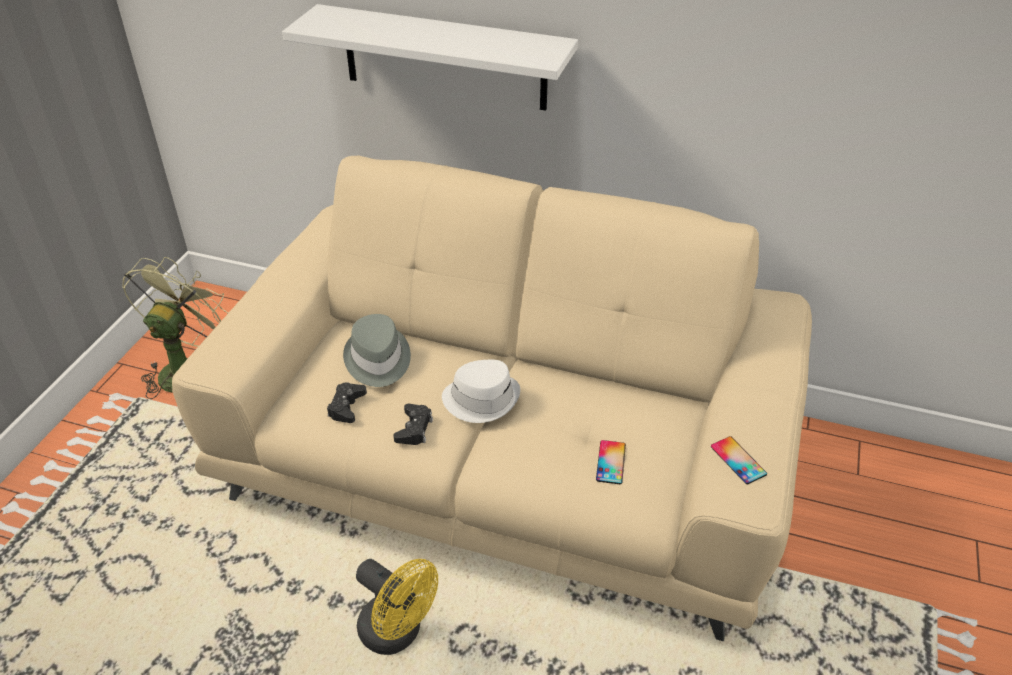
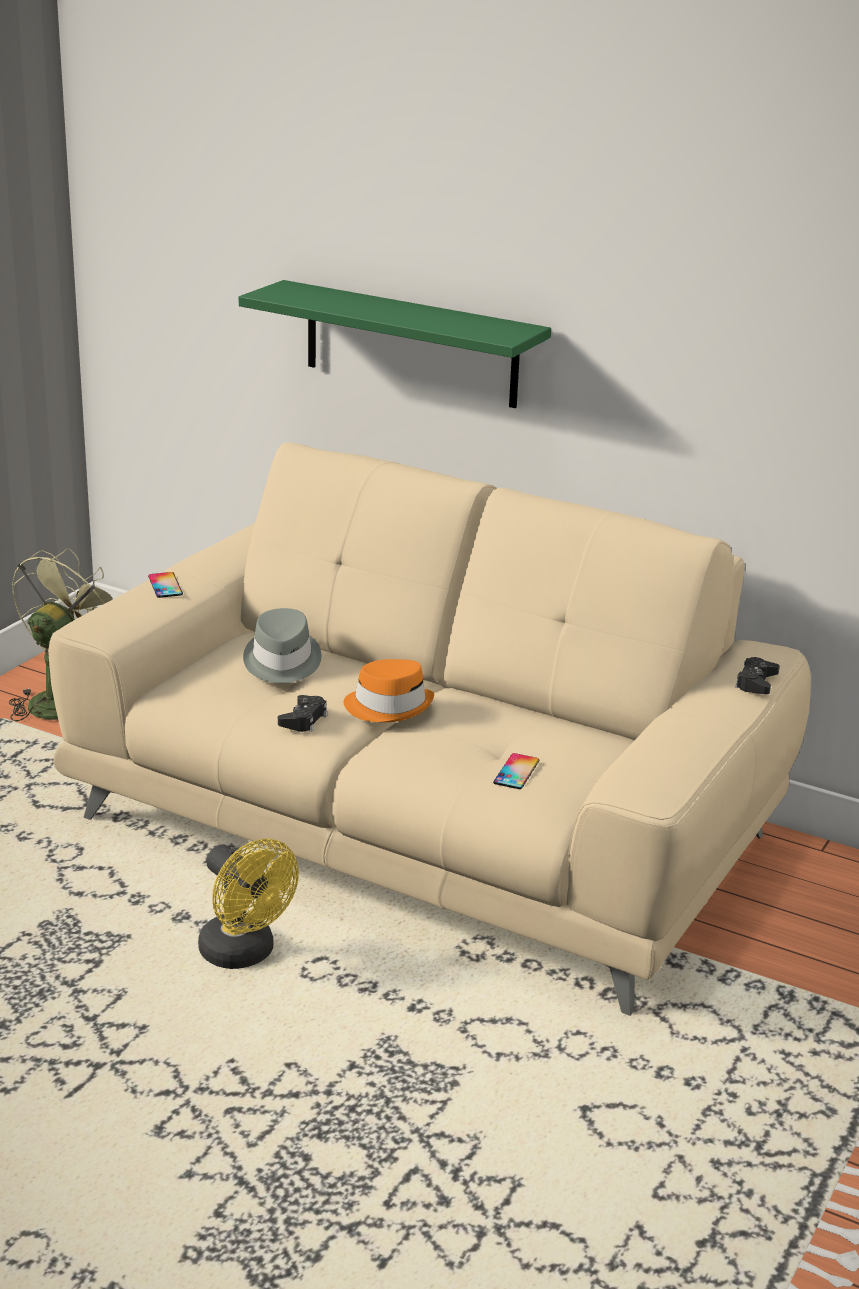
camera: 10 degrees right, 15 degrees down
white shelf [282,4,578,110] -> green shelf [239,280,551,408]
black game controller [327,382,367,423] -> black game controller moved to [735,657,780,694]
white hat [442,360,520,423] -> orange hat [344,659,434,722]
phone [711,436,767,484] -> phone moved to [148,572,183,598]

